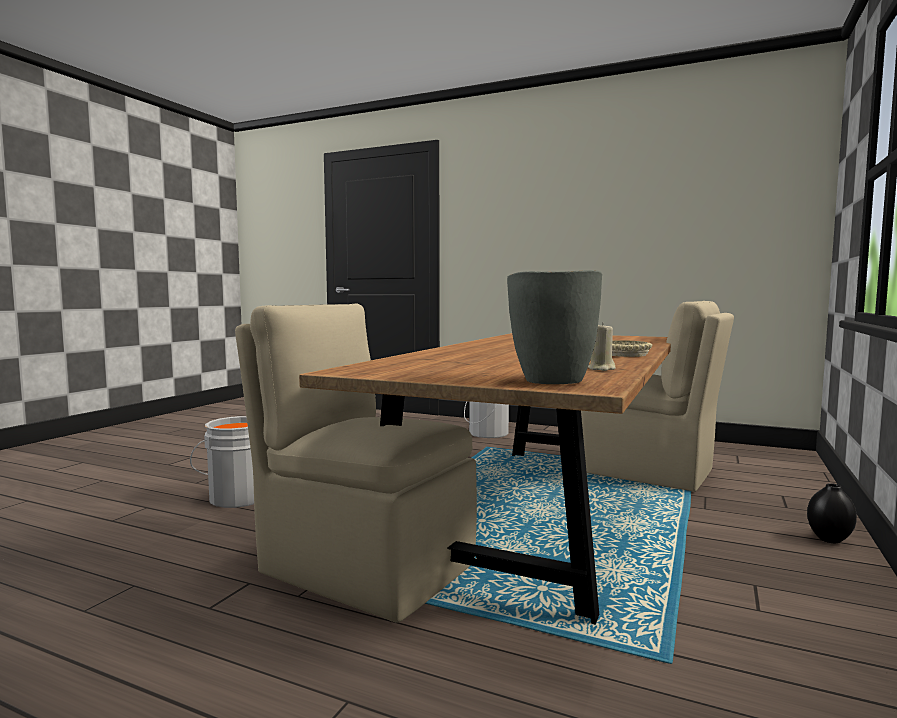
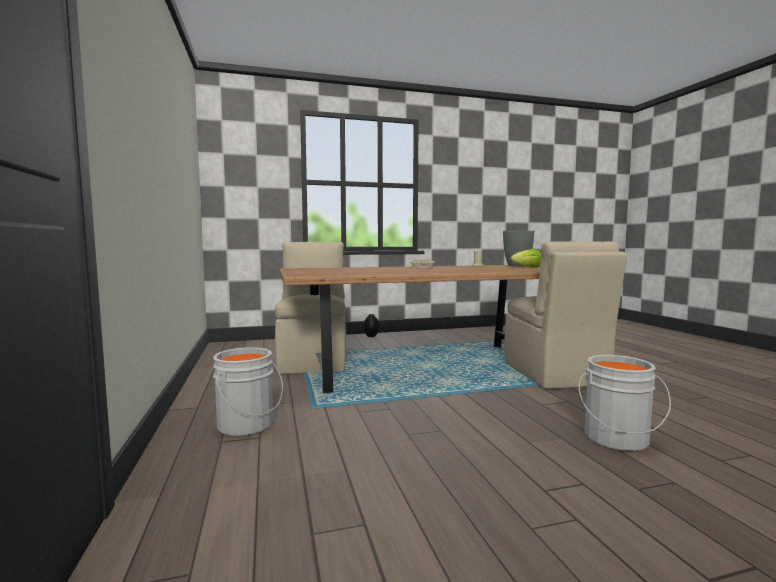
camera: 130 degrees left, 0 degrees up
none -> lettuce [510,249,542,268]

